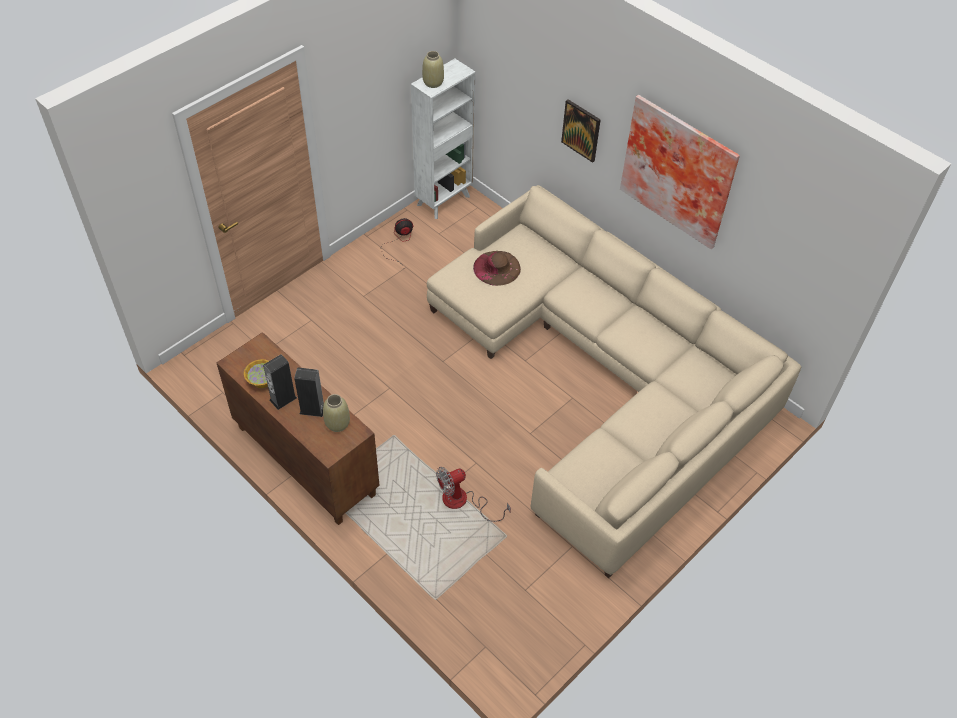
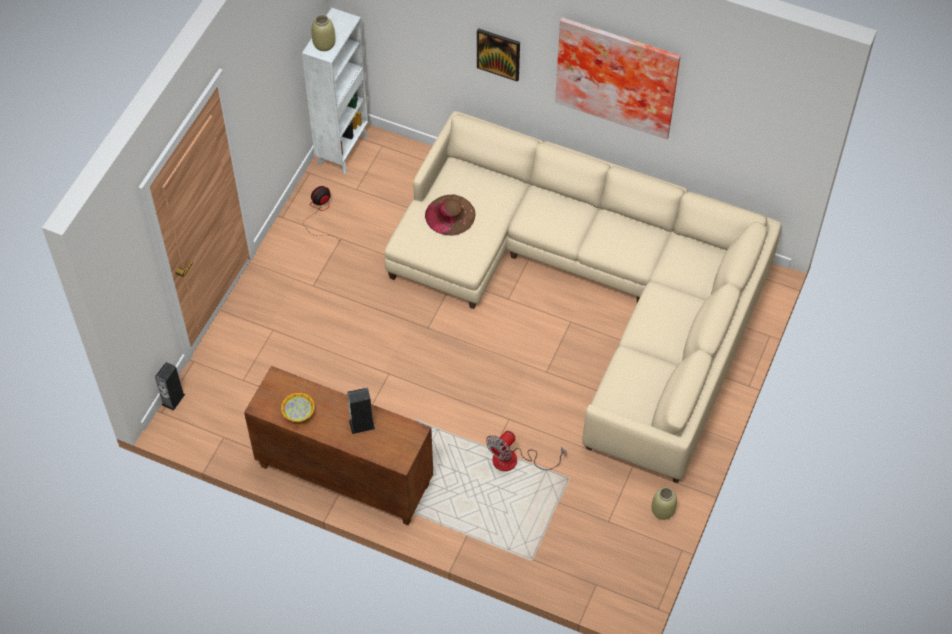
camera: 20 degrees left, 5 degrees up
speaker [263,354,297,410] -> speaker moved to [155,362,185,411]
beige vase [323,394,350,432] -> beige vase moved to [651,487,677,520]

